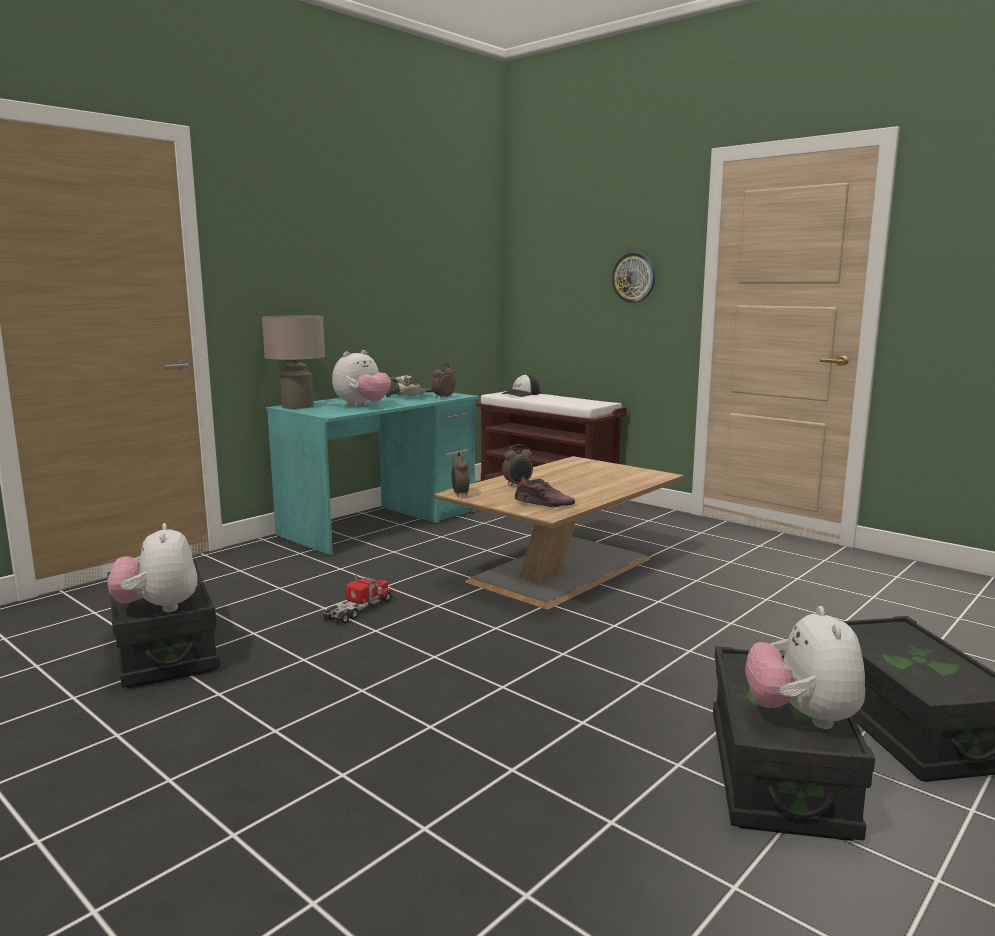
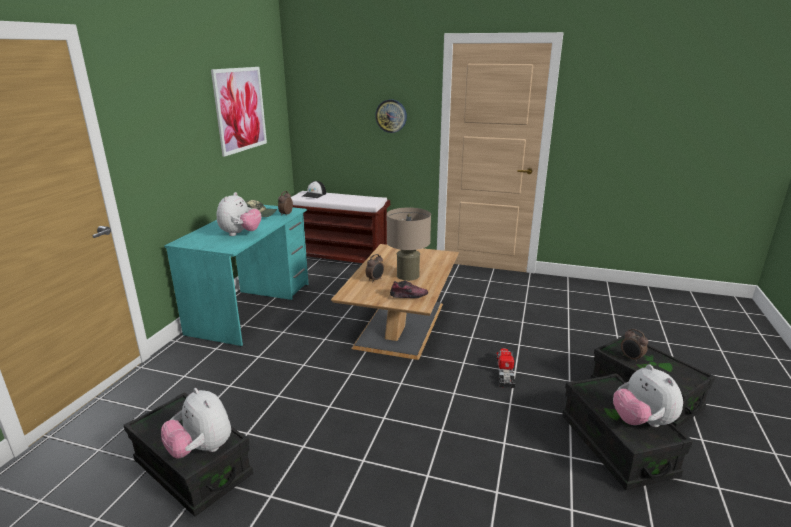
camera: 25 degrees left, 10 degrees up
beige table lamp [262,315,325,409] -> beige table lamp moved to [386,208,431,281]
toy truck [323,574,393,625] -> toy truck moved to [496,348,515,388]
alarm clock [451,452,470,497] -> alarm clock moved to [621,329,648,362]
none -> picture [211,67,267,157]

